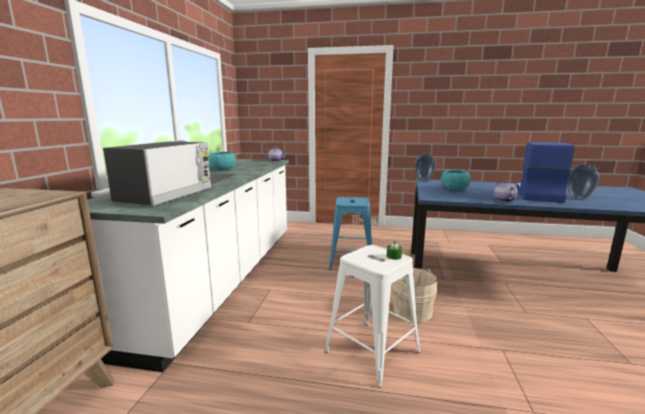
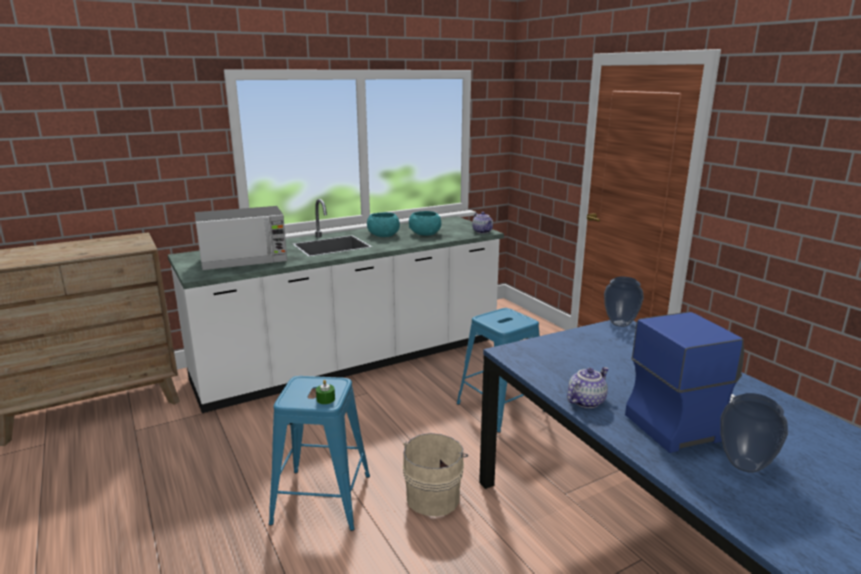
camera: 50 degrees right, 5 degrees up
white stool [325,245,420,388] -> blue stool [269,376,370,531]
turquoise bowl [441,170,471,190] -> turquoise bowl moved to [409,211,441,236]

